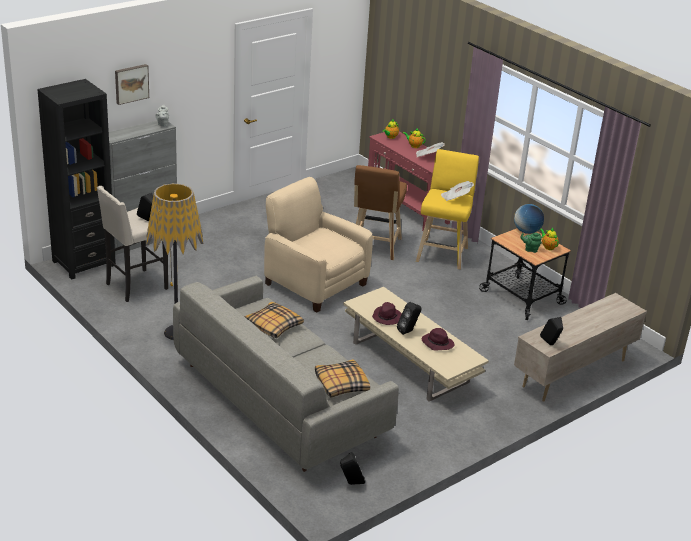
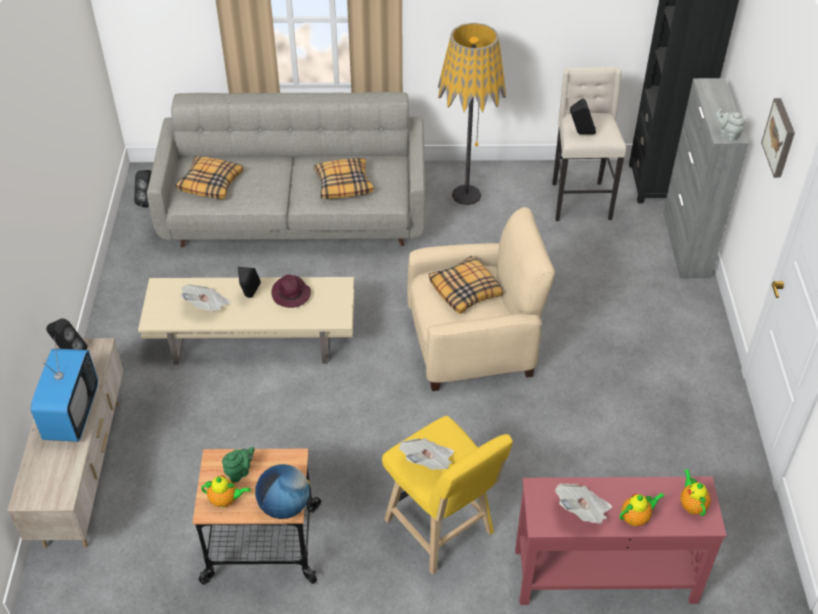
camera: 130 degrees right, 15 degrees up
picture [115,64,149,105] -> picture moved to [761,98,795,178]
brown stool [354,165,407,260] -> none
purple hat [422,328,455,351] -> newspaper [180,284,231,312]
none -> television [31,336,98,442]
none -> pillow [429,256,503,314]

